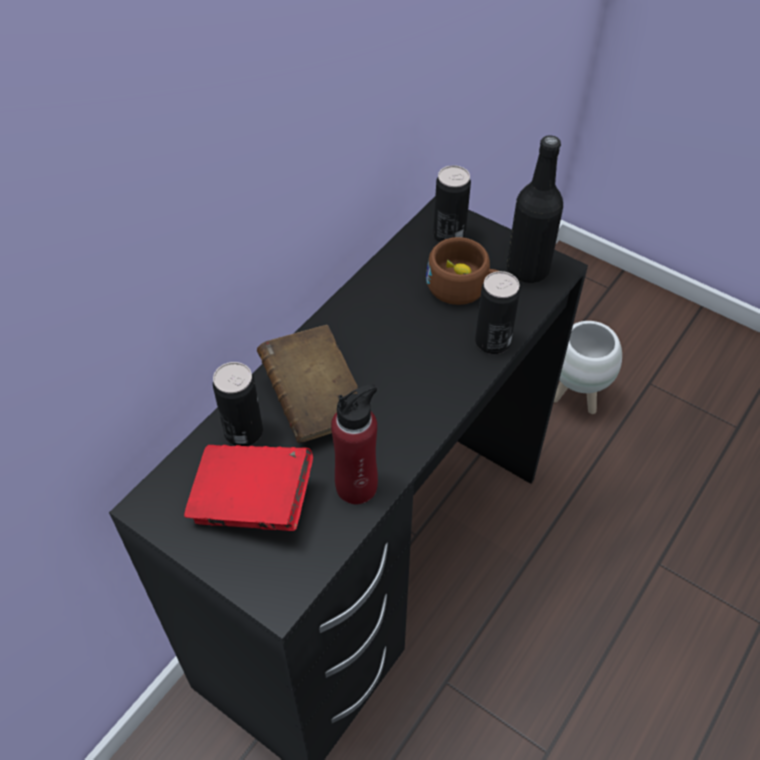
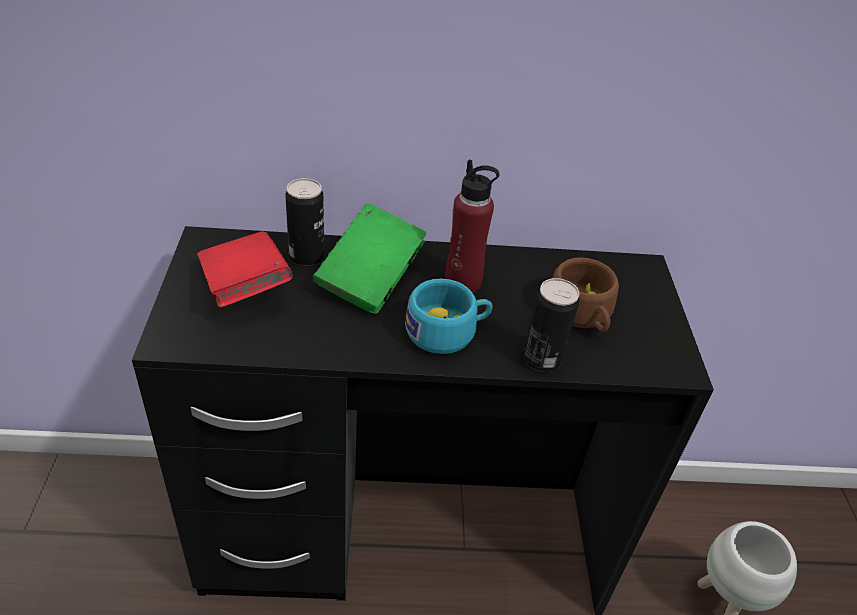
camera: 50 degrees right, 10 degrees down
brown book [257,325,358,443] -> green book [313,203,427,314]
red bottle [331,384,378,504] -> red bottle moved to [445,159,499,293]
can [433,165,471,242] -> none
black bottle [507,135,563,283] -> none
none -> turquoise cup [405,279,492,354]

